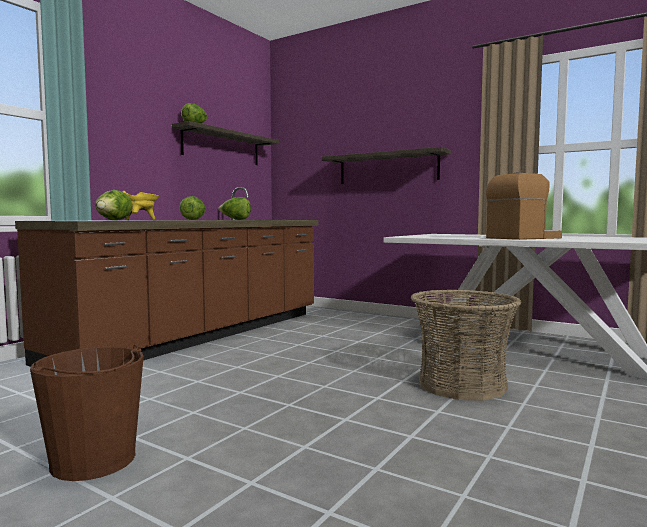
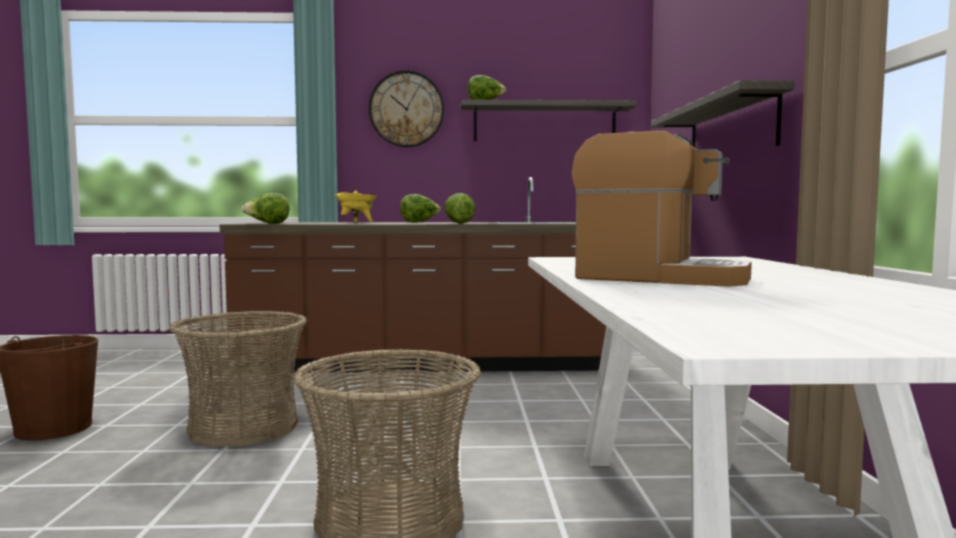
camera: 55 degrees right, 0 degrees up
none -> basket [169,311,307,447]
none -> wall clock [369,70,444,147]

